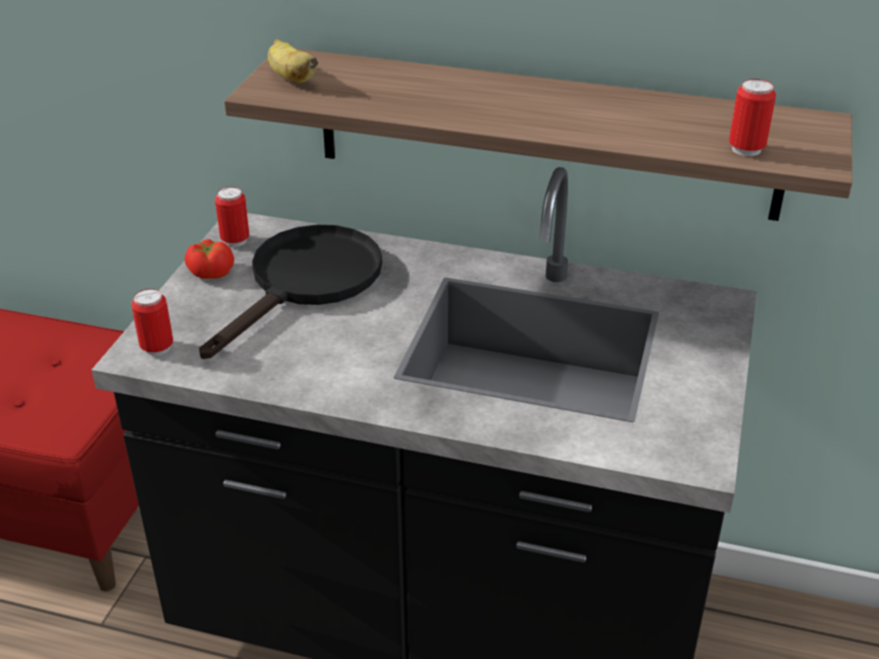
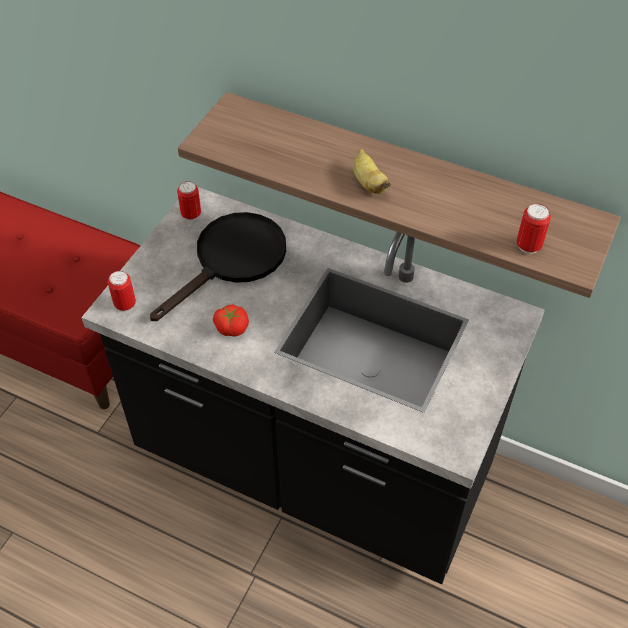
camera: 10 degrees right, 15 degrees up
tomato [185,239,234,279] -> tomato moved to [213,304,249,337]
banana [268,39,318,83] -> banana moved to [353,149,391,194]

